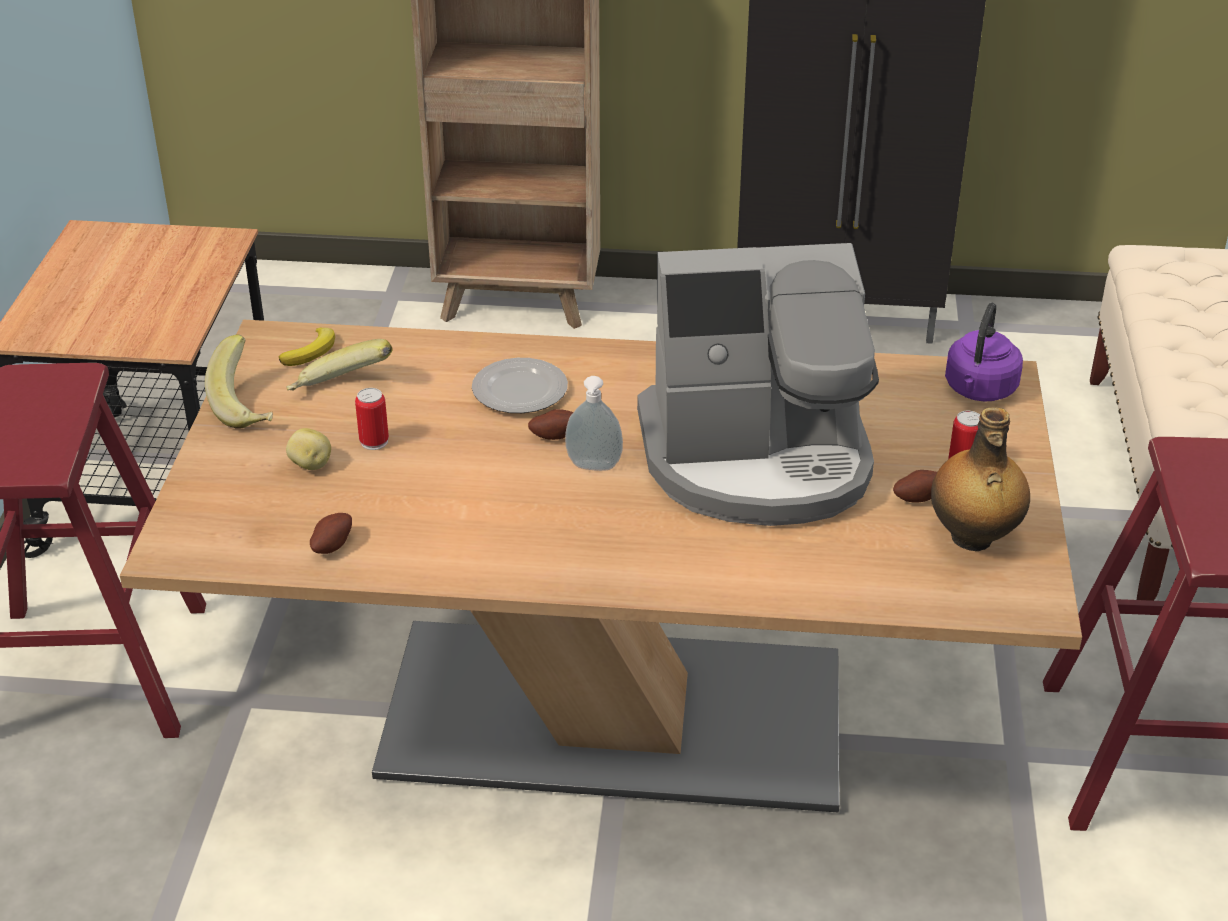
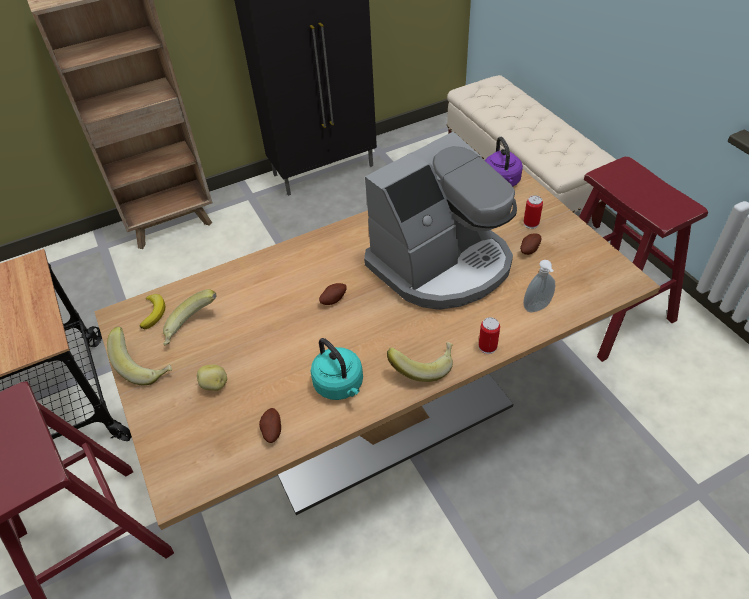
camera: 30 degrees left, 10 degrees up
can [355,388,389,450] -> can moved to [479,317,500,354]
plate [472,358,568,413] -> none
soap dispenser [565,376,623,471] -> soap dispenser moved to [523,260,555,312]
bottle [931,407,1030,551] -> none
none -> turquoise kettle [310,338,363,400]
none -> banana [387,342,453,382]

